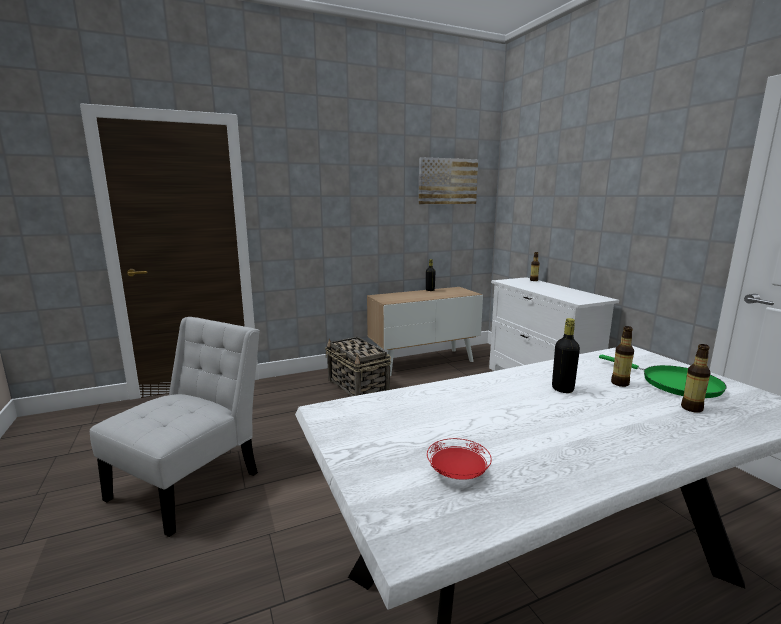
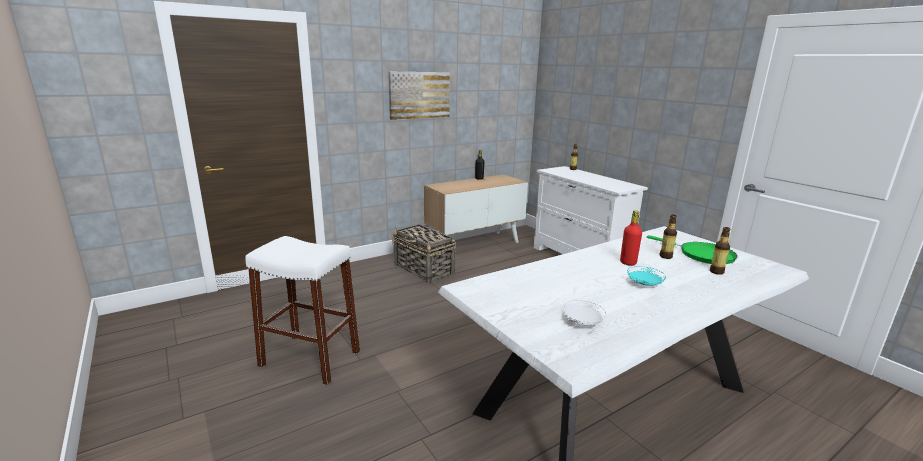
camera: 10 degrees left, 5 degrees up
white chair [90,317,260,537] -> white stool [245,236,360,385]
picture [418,157,478,204] -> picture moved to [388,72,450,120]
red plate [427,438,492,480] -> white plate [562,300,606,325]
black bottle [552,318,580,393] -> red bottle [620,210,642,266]
none -> turquoise plate [627,266,666,286]

